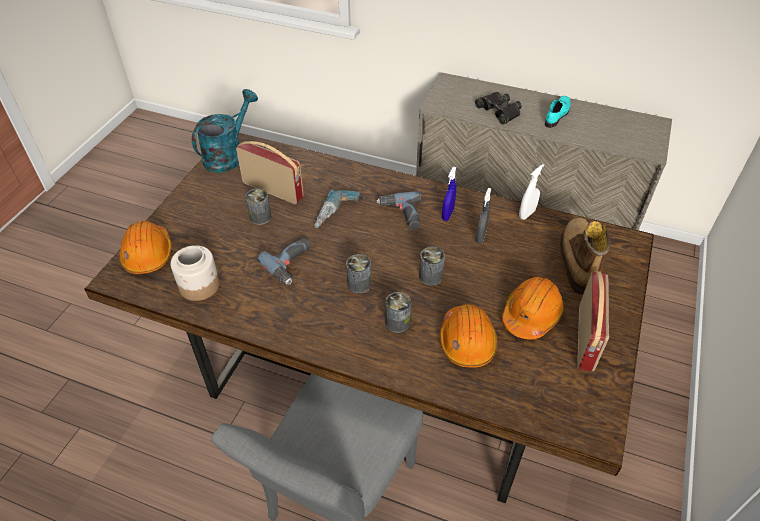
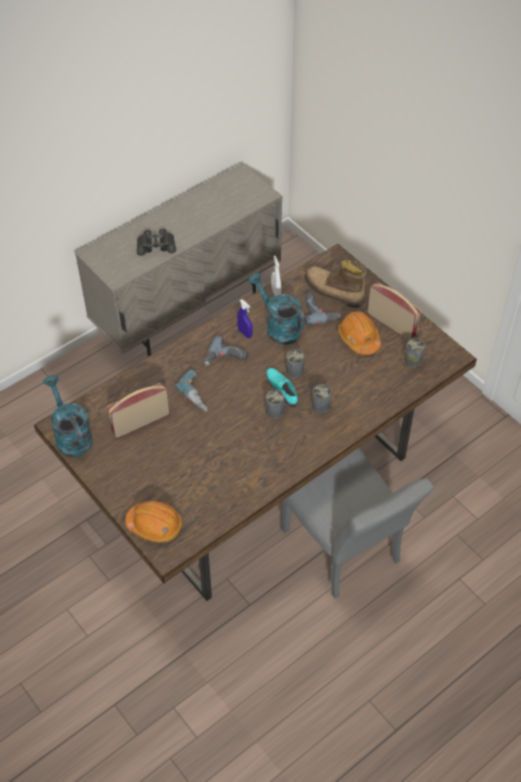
camera: 60 degrees left, 5 degrees up
jar [170,245,220,301] -> none
can [245,188,271,225] -> can moved to [404,338,425,367]
power drill [257,238,310,285] -> power drill moved to [305,292,341,325]
orange hard hat [440,304,497,368] -> none
grey spray bottle [475,188,491,243] -> turquoise watering can [248,273,305,345]
turquoise shoe [545,96,570,128] -> turquoise shoe moved to [266,368,298,408]

